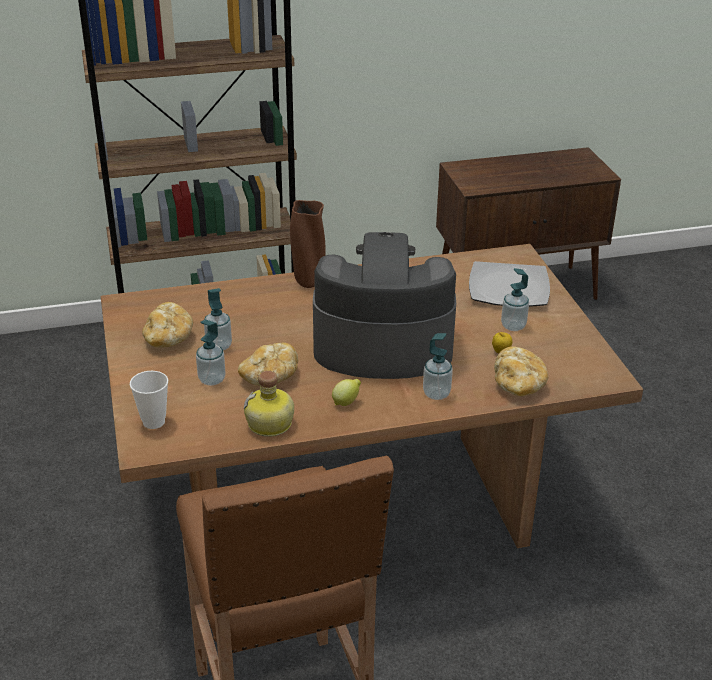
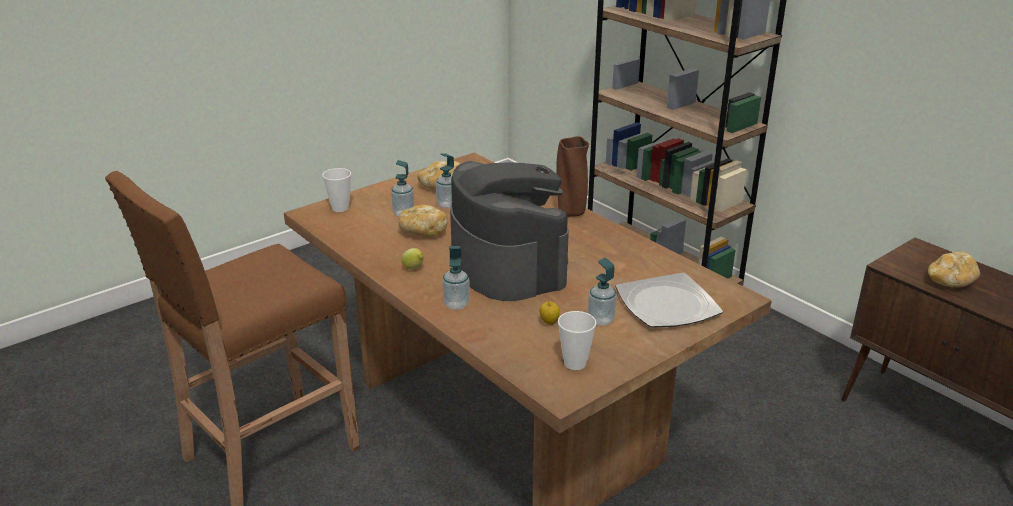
camera: 65 degrees right, 5 degrees down
bottle [244,371,294,437] -> none
bread [494,346,548,396] -> bread moved to [928,251,980,287]
none -> cup [558,311,596,370]

